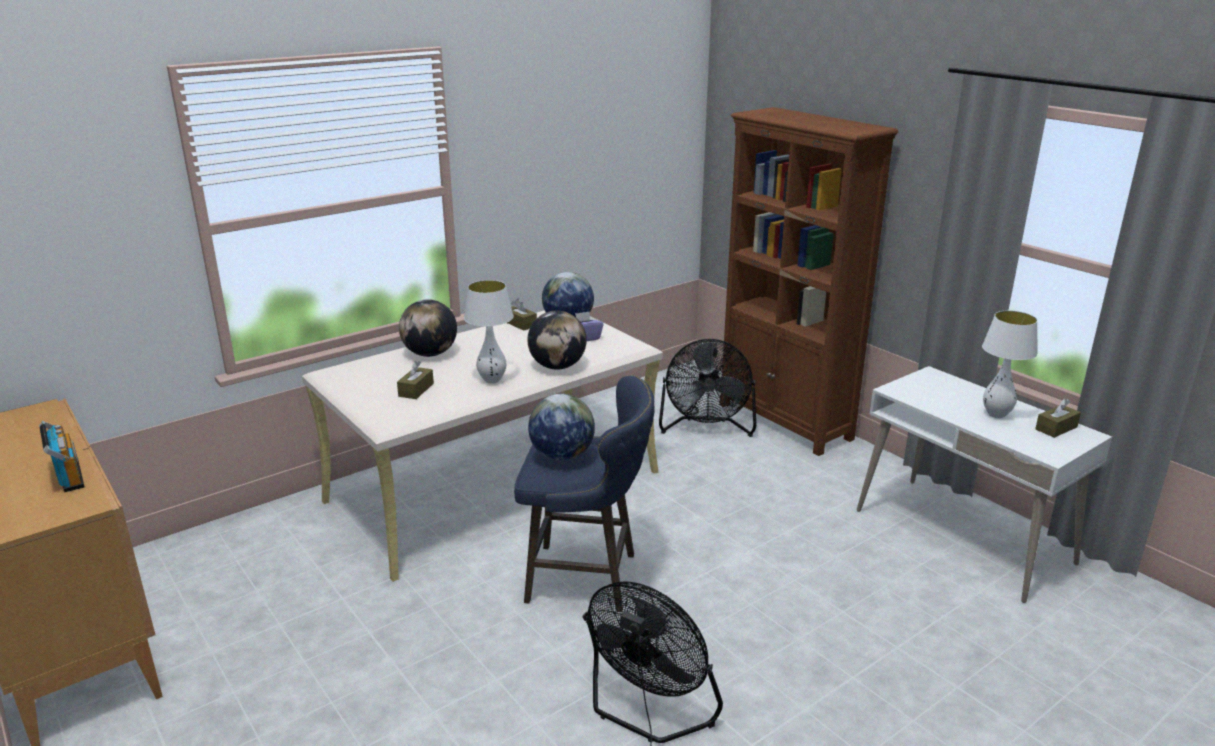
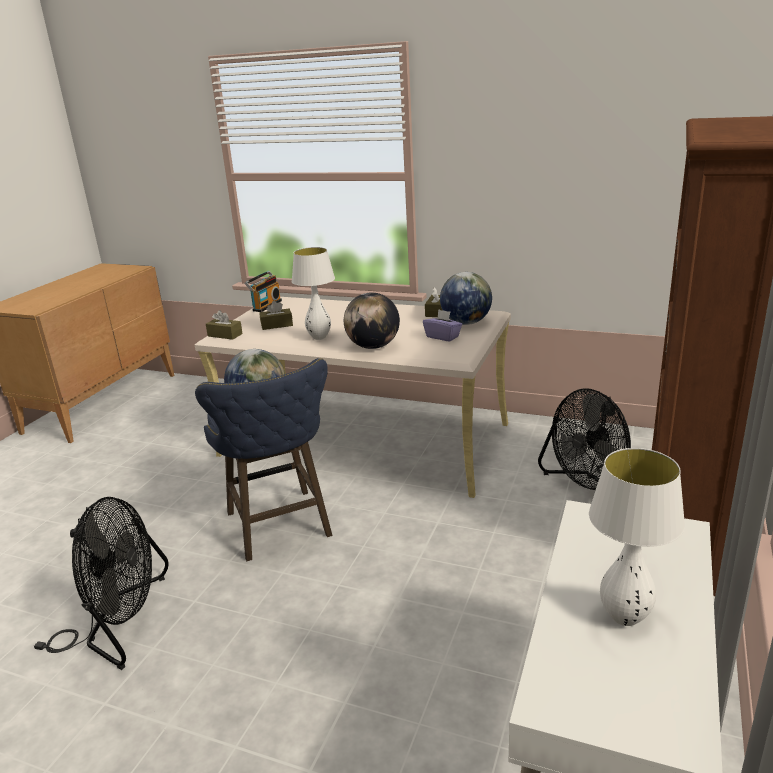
camera: 60 degrees right, 0 degrees up
radio [39,421,85,492] -> radio moved to [245,271,282,312]
globe [399,299,457,357] -> none
brown tissue box [1035,399,1081,438] -> brown tissue box moved to [206,310,243,340]

